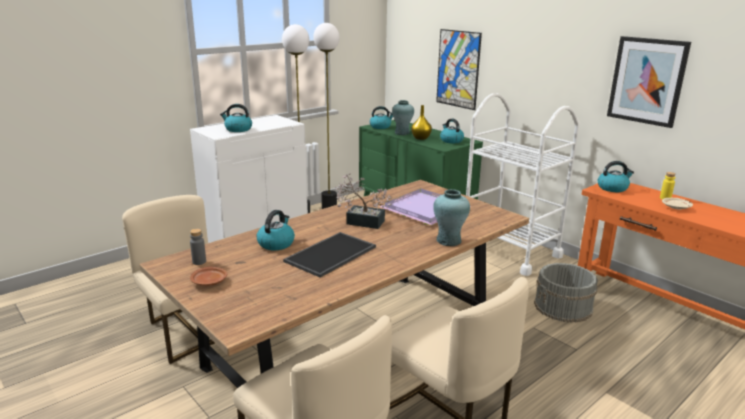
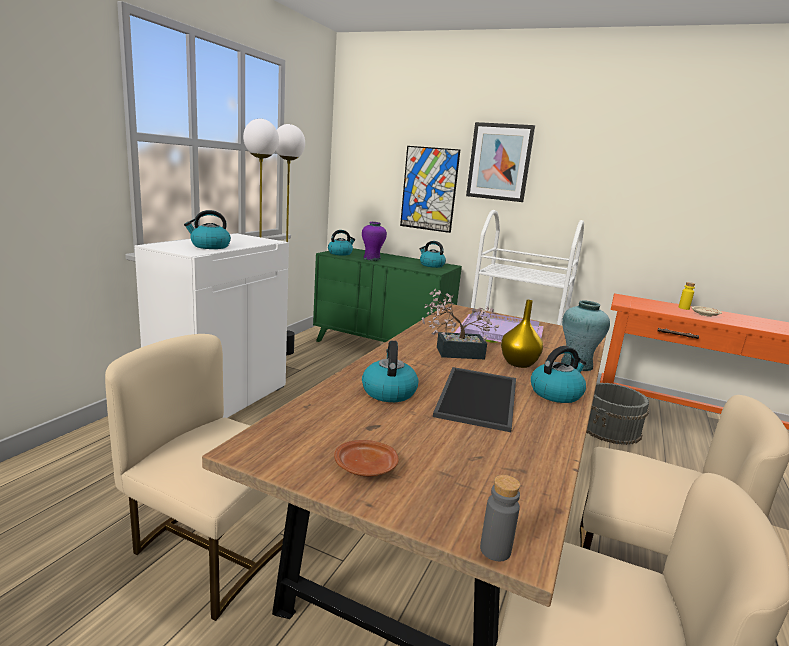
camera: 25 degrees left, 5 degrees down
grey bottle [190,229,206,265] -> grey bottle moved to [480,475,521,561]
turquoise vase [392,100,414,135] -> purple vase [362,222,387,261]
yellow vase [411,105,432,140] -> yellow vase moved to [501,300,543,368]
kettle [598,161,634,192] -> kettle moved to [531,346,586,403]
picture [607,36,691,128] -> picture moved to [466,122,535,202]

